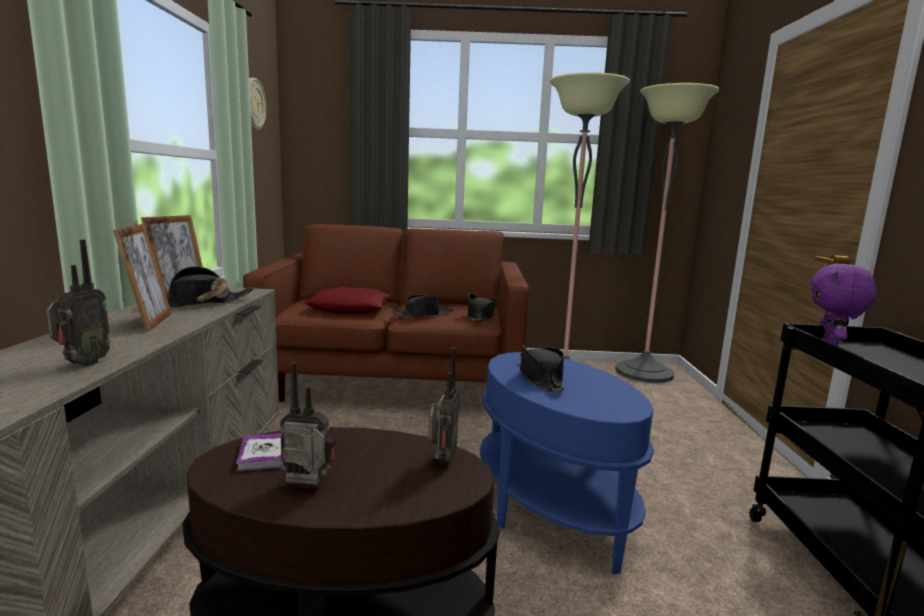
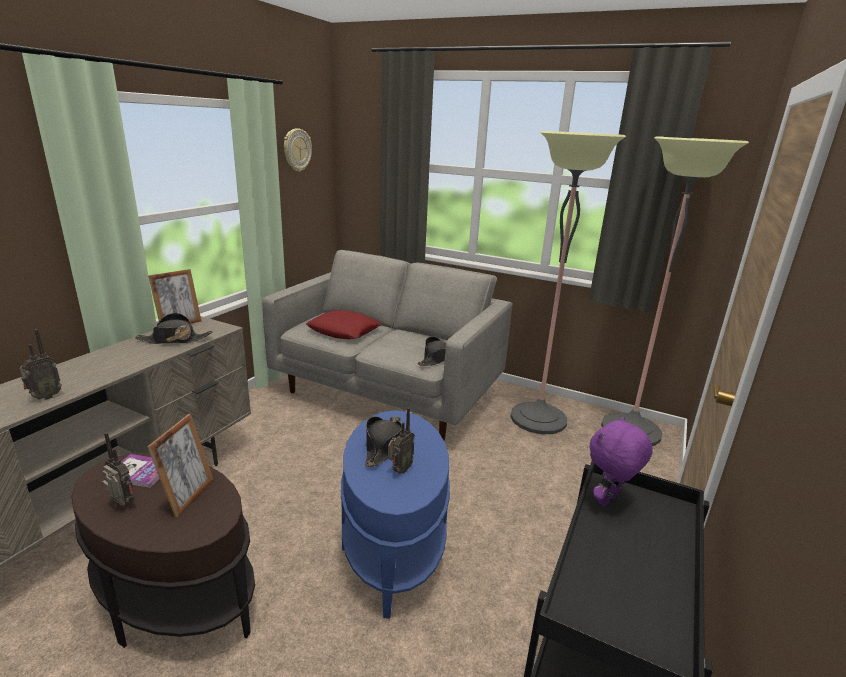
camera: 25 degrees right, 10 degrees up
picture frame [113,224,172,332] -> picture frame moved to [147,414,213,518]
brown sofa [243,224,529,402] -> grey sofa [262,250,513,441]
black hat [390,294,454,318] -> none
radio [428,347,459,464] -> radio moved to [388,407,415,474]

